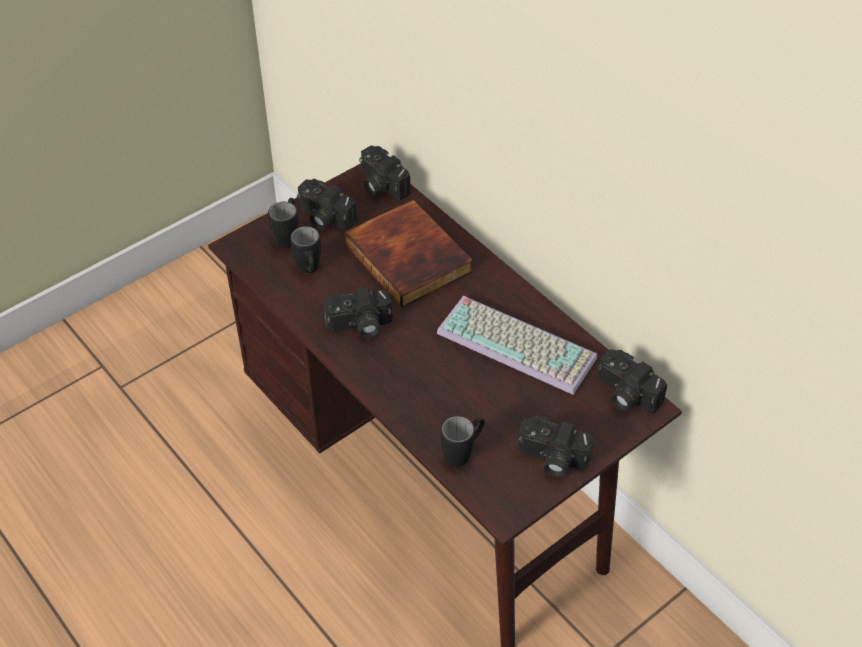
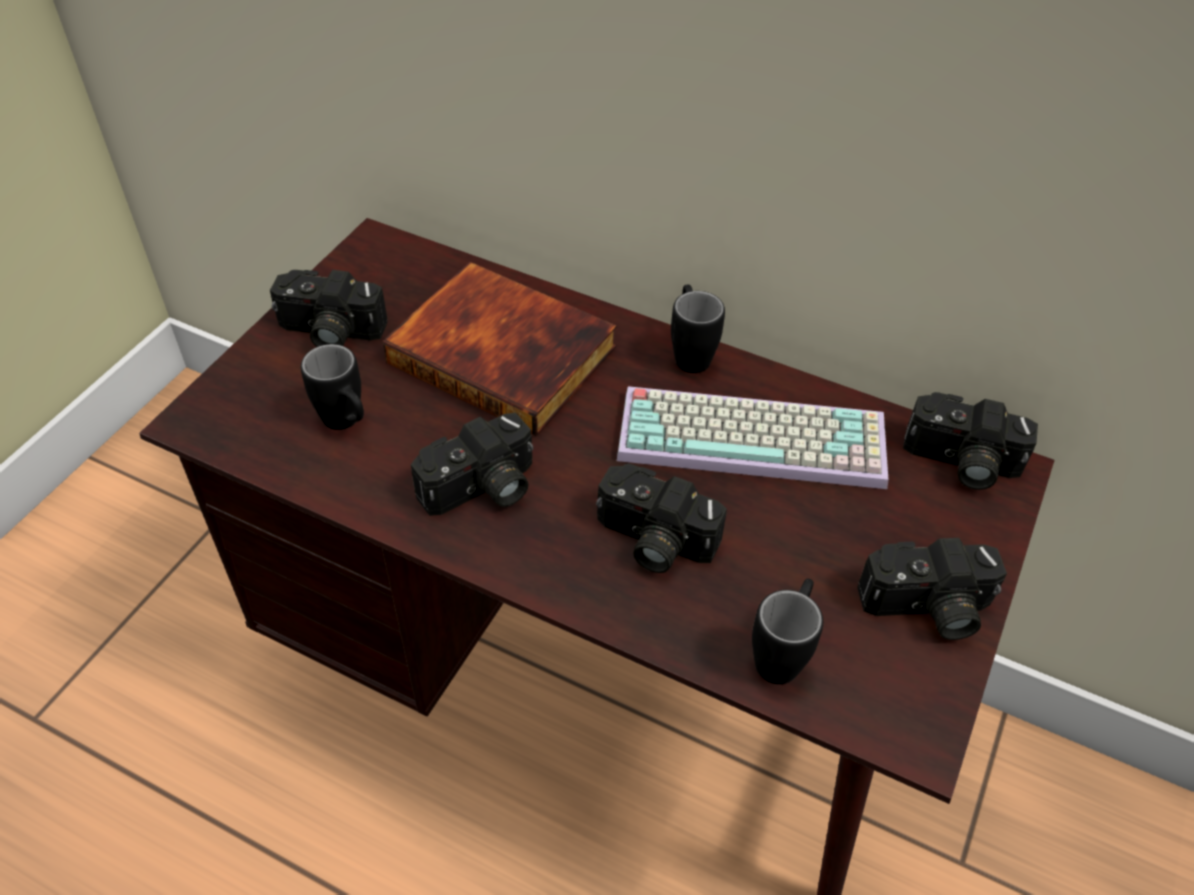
camera: 25 degrees left, 0 degrees up
black mug [268,198,299,248] -> black mug moved to [671,284,725,373]
camera [359,145,410,201] -> camera moved to [596,464,727,573]

